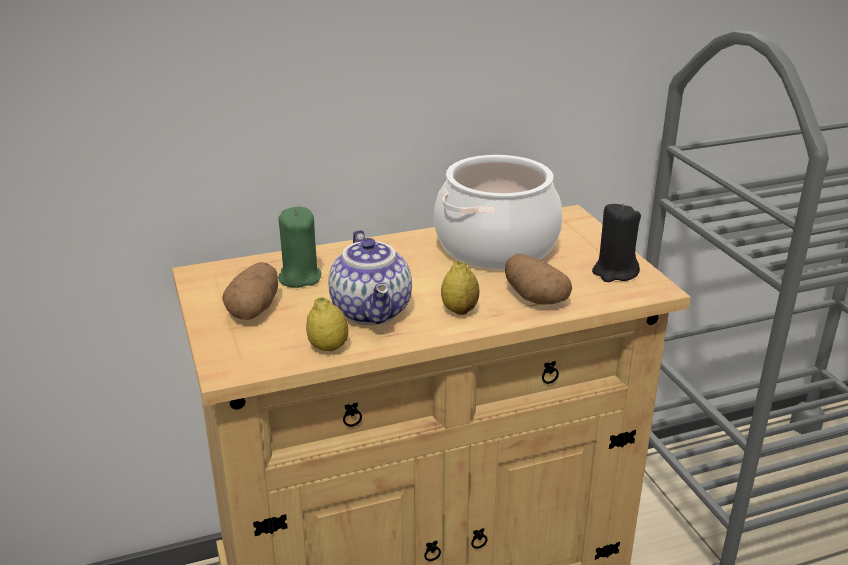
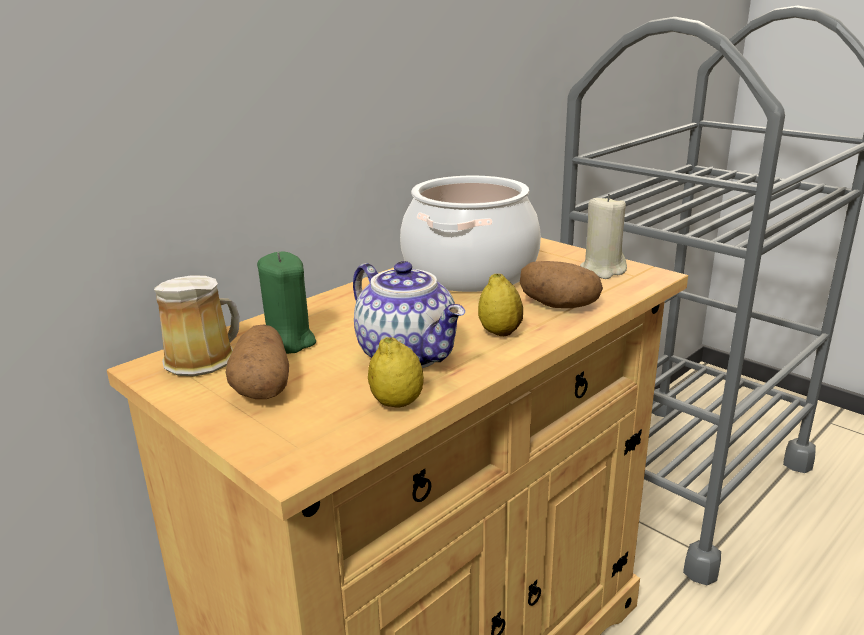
camera: 25 degrees left, 5 degrees down
black candle [592,203,641,282] -> beige candle [580,194,627,279]
none -> mug [154,275,240,376]

